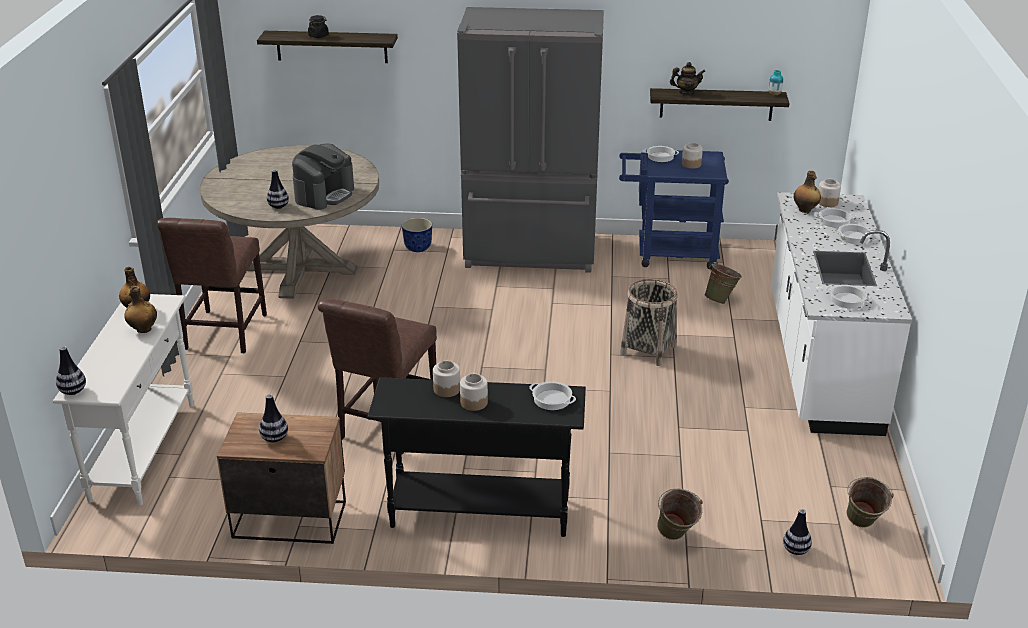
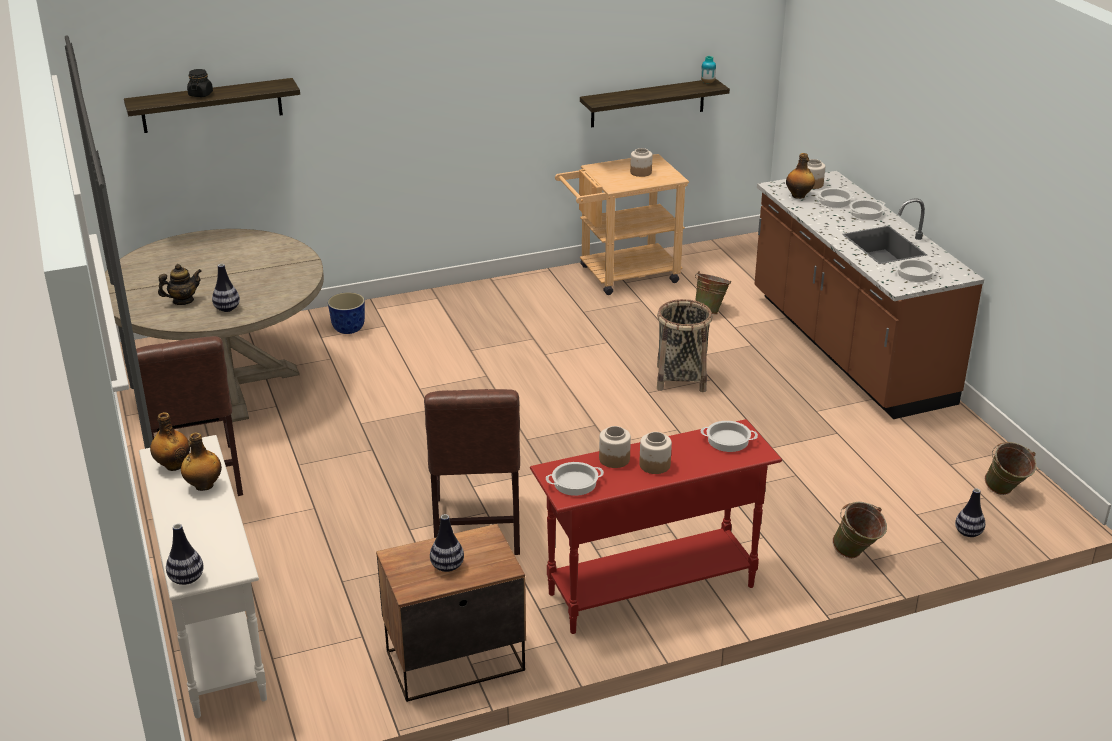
camera: 25 degrees left, 0 degrees up
coffee machine [292,144,354,210] -> none
black console table [367,377,586,537] -> red console table [530,419,782,634]
grey fridge [457,7,604,273] -> none
blue cart [619,149,729,270] -> beige cart [555,154,689,295]
cooking pot [643,146,679,162] -> cooking pot moved to [546,462,604,496]
teapot [670,62,705,95] -> teapot moved to [158,264,202,305]
white counter [771,192,912,436] -> brown counter [754,171,984,419]

